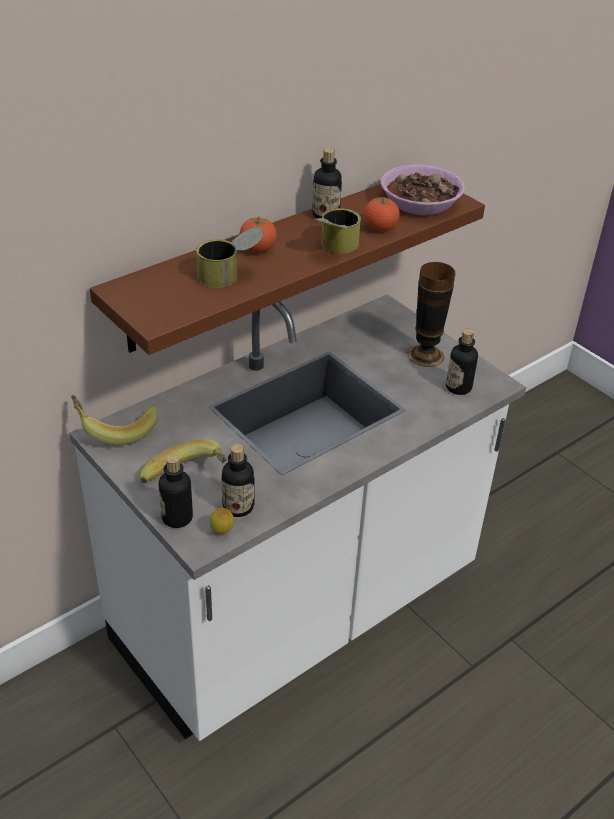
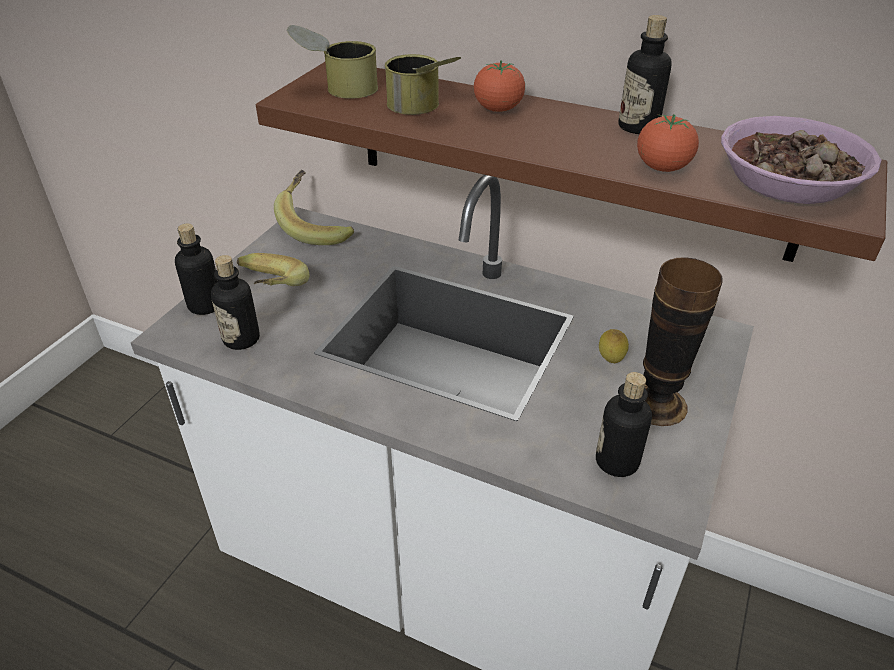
camera: 65 degrees right, 0 degrees up
lemon [210,508,234,534] -> lemon moved to [599,329,629,363]
can [315,208,361,253] -> can moved to [287,25,378,99]

